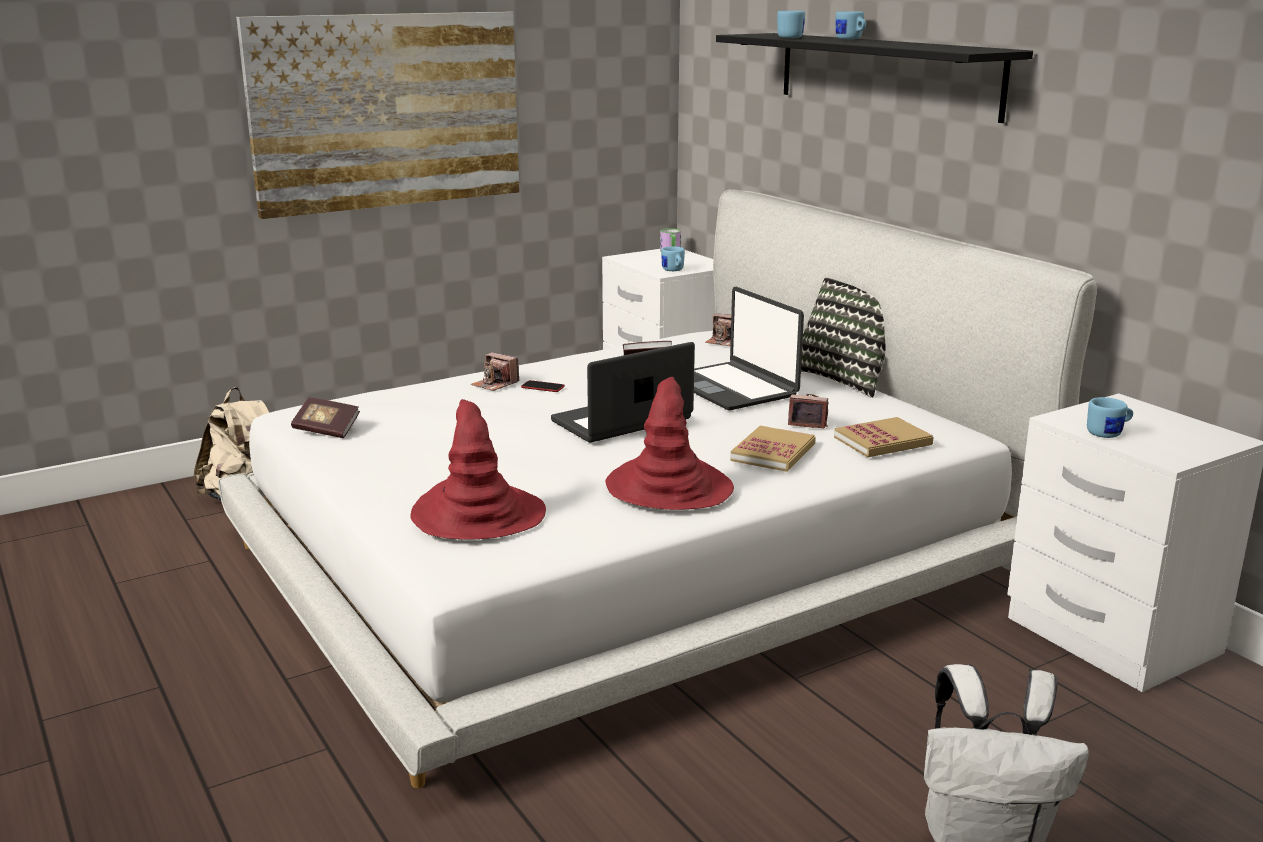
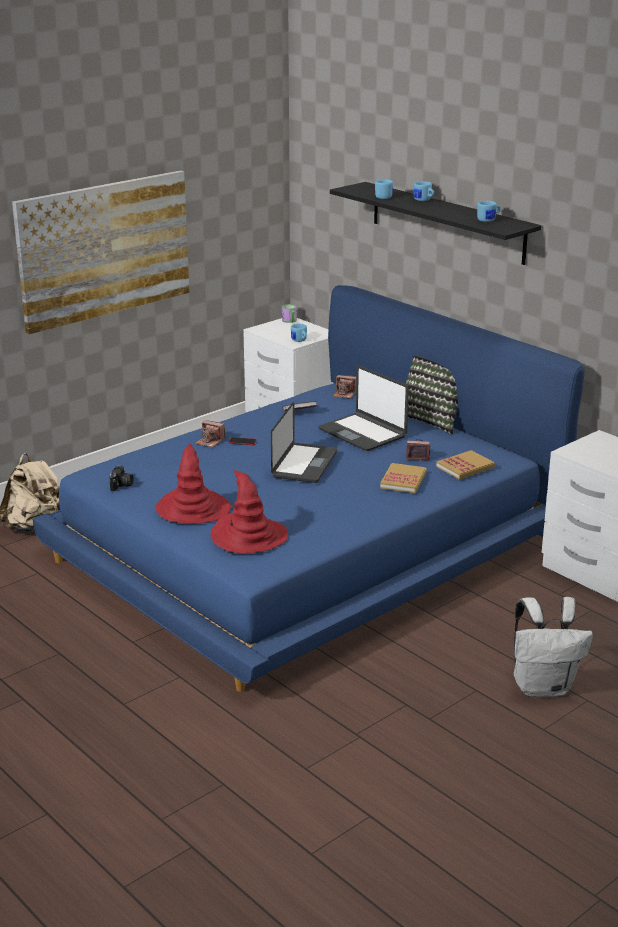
camera: 10 degrees left, 5 degrees up
white bed [218,189,1097,788] -> blue bed [33,285,584,692]
book [291,397,360,438] -> camera [109,465,133,491]
laptop [551,342,695,443] -> laptop turned 150 degrees clockwise [271,402,337,483]
red hat [605,377,734,510] -> red hat moved to [156,444,231,524]
blue mug [1087,397,1133,438] -> blue mug moved to [477,201,501,222]

